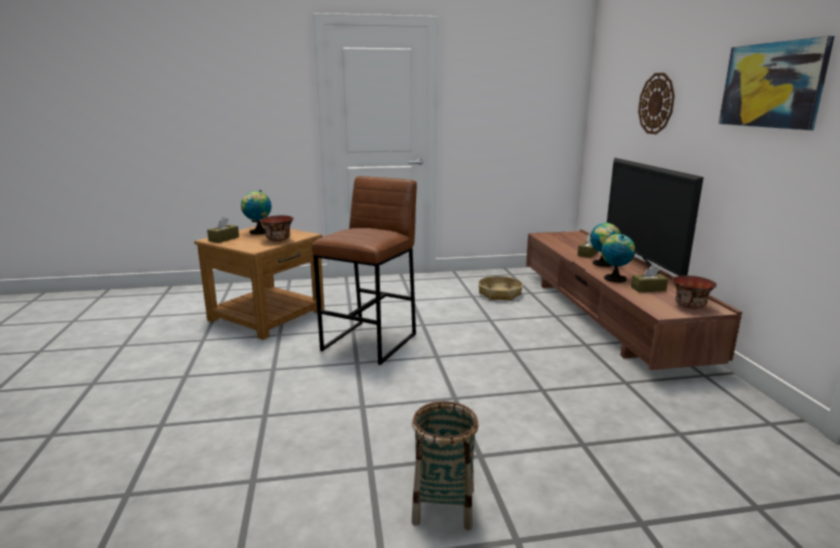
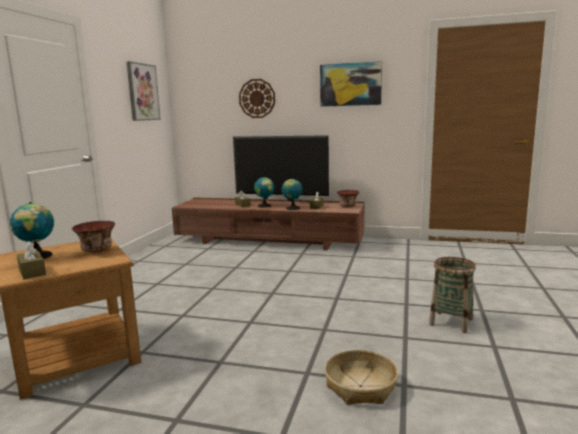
camera: 65 degrees left, 5 degrees down
brown stool [311,176,417,365] -> none
basket [478,276,523,301] -> basket moved to [324,350,398,405]
none -> picture [127,61,161,121]

